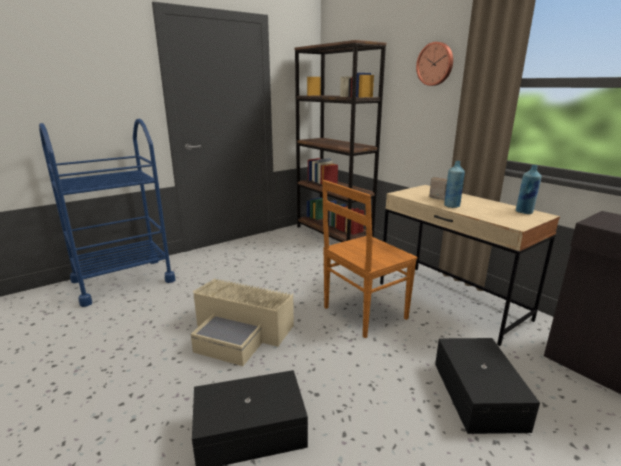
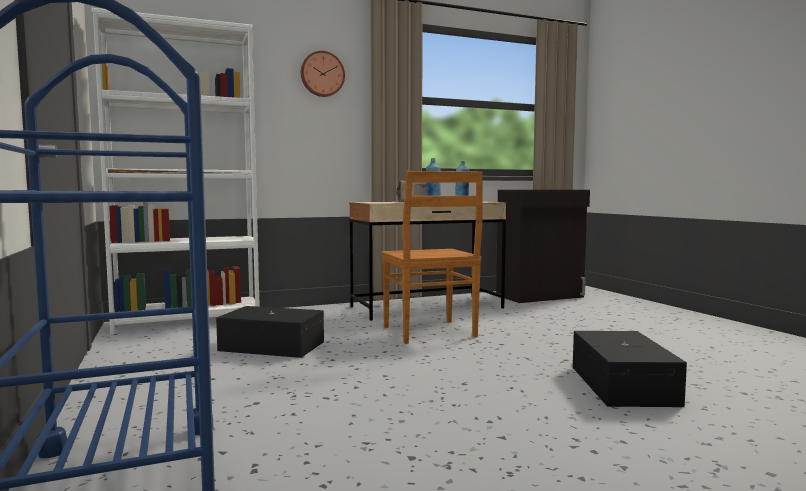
camera: 75 degrees left, 15 degrees down
beige storage box [191,278,294,366] -> none
brown bookcase [295,40,386,242] -> white bookcase [92,8,260,335]
black storage box [435,338,540,434] -> black storage box moved to [216,306,324,358]

